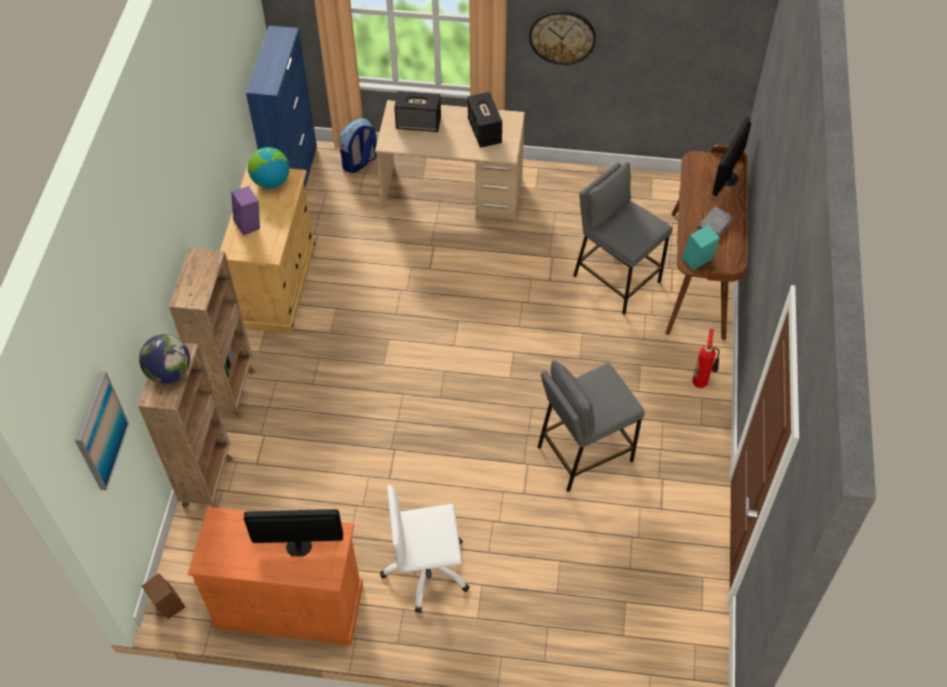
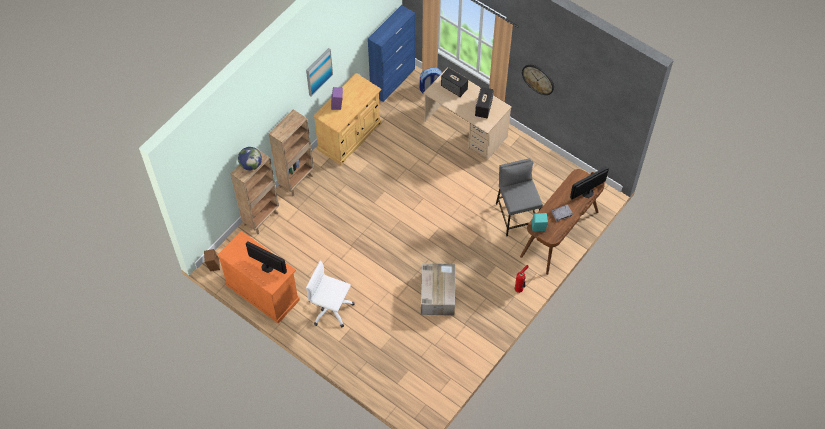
camera: 30 degrees right, 5 degrees up
picture [75,371,129,491] -> picture moved to [306,48,333,97]
globe [248,147,289,189] -> none
grey stool [538,360,645,492] -> cardboard box [421,263,456,316]

